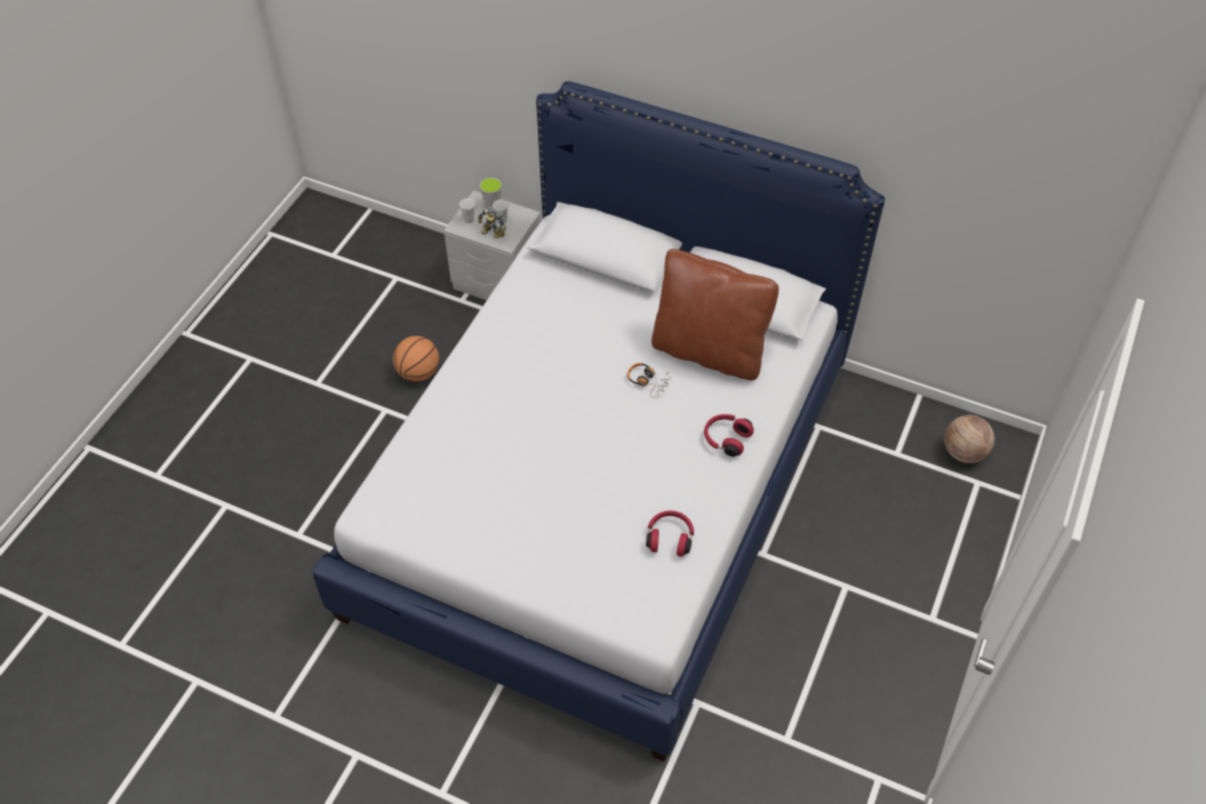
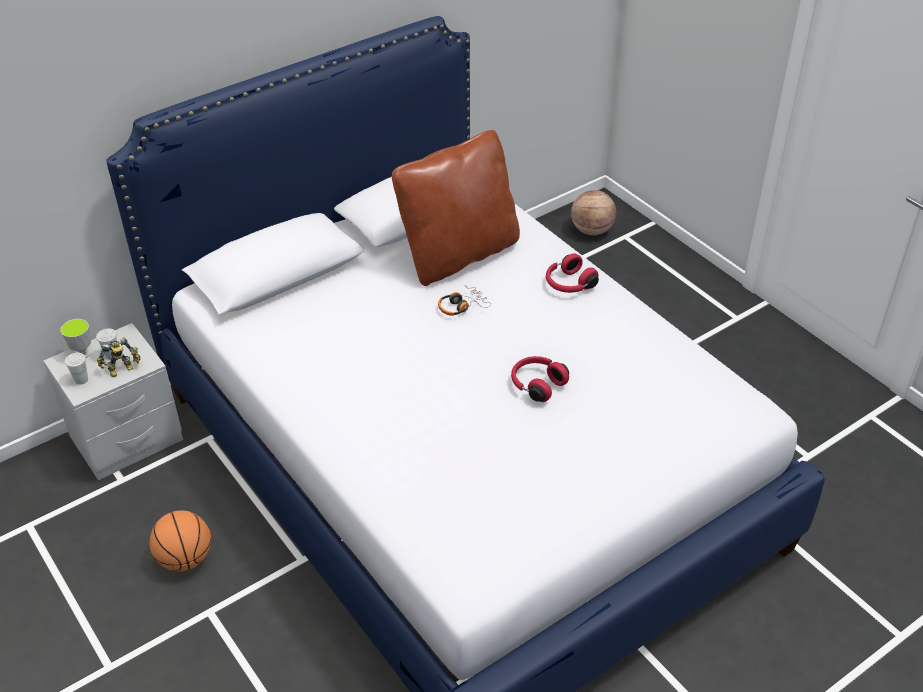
camera: 60 degrees left, 10 degrees down
red headphones [646,511,694,557] -> red headphones moved to [511,356,569,402]

